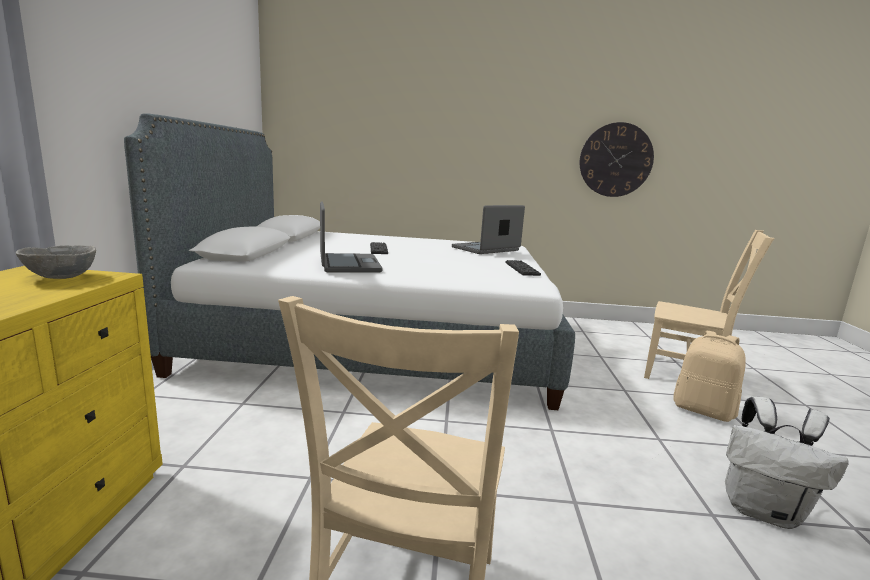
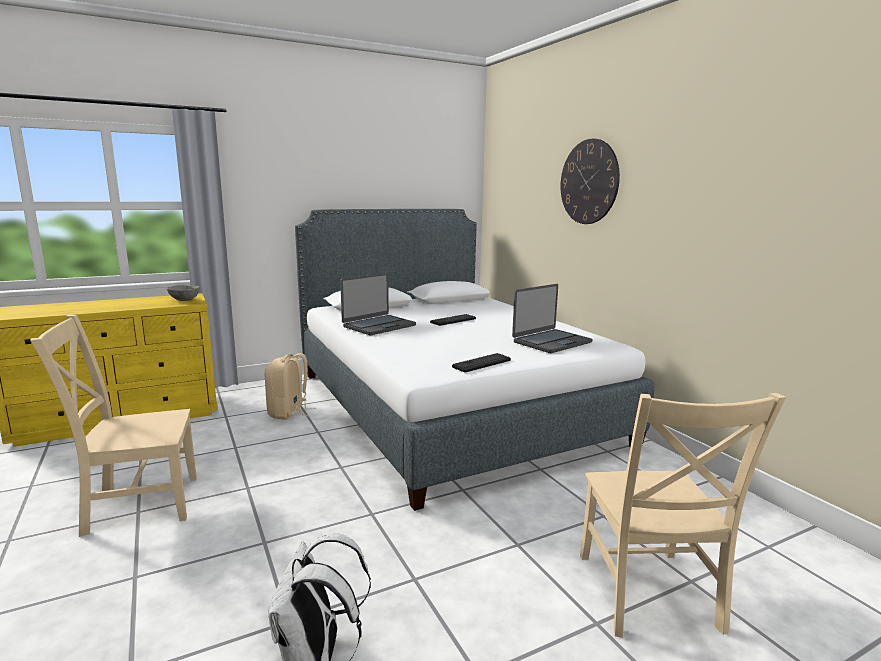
camera: 60 degrees right, 0 degrees up
laptop [452,205,525,254] -> laptop turned 120 degrees clockwise [512,284,592,353]
wall clock [580,122,654,197] -> wall clock moved to [561,139,620,224]
beige backpack [673,331,746,422] -> beige backpack moved to [265,353,316,420]

